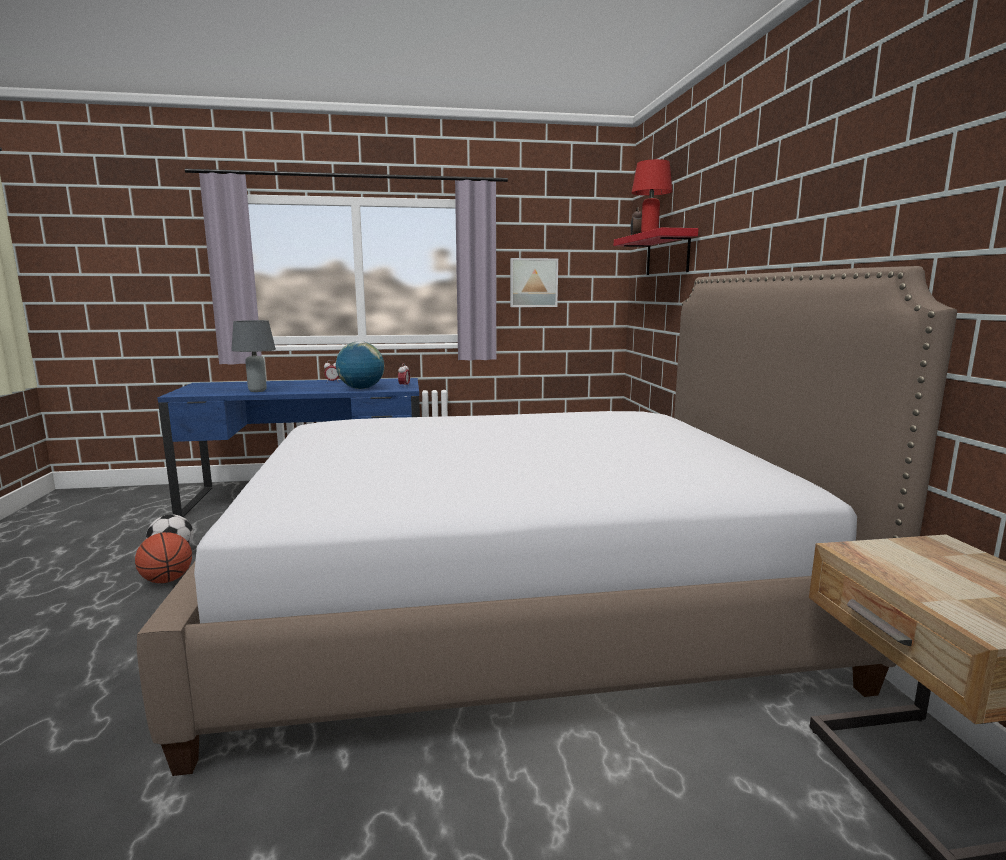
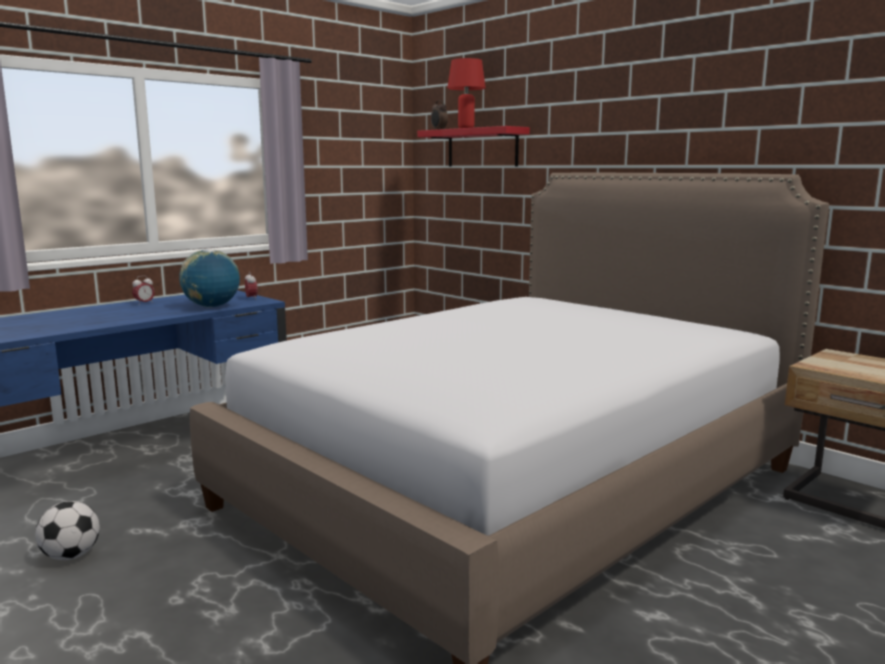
camera: 35 degrees left, 0 degrees up
basketball [135,532,192,583] -> none
grey table lamp [231,320,276,392] -> none
picture [510,258,558,307] -> none

